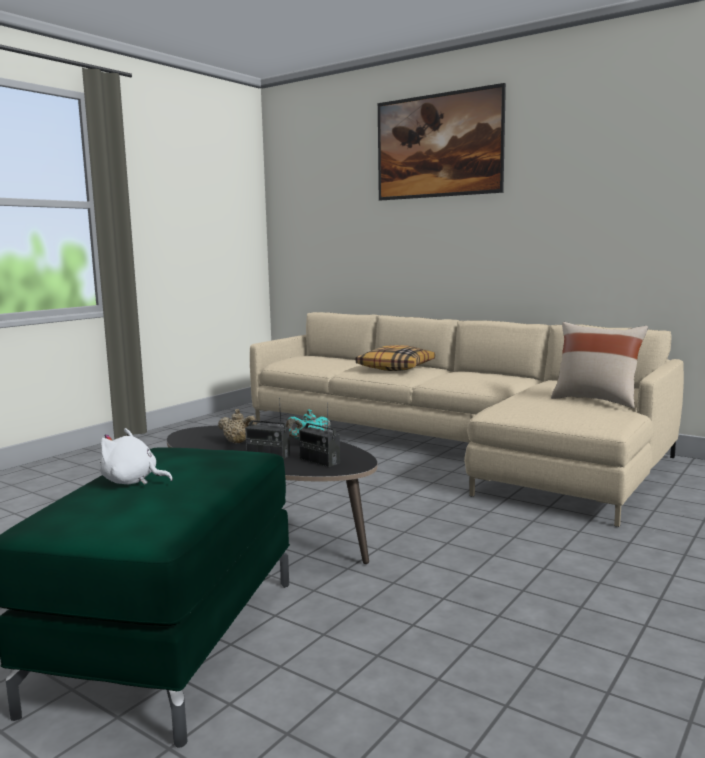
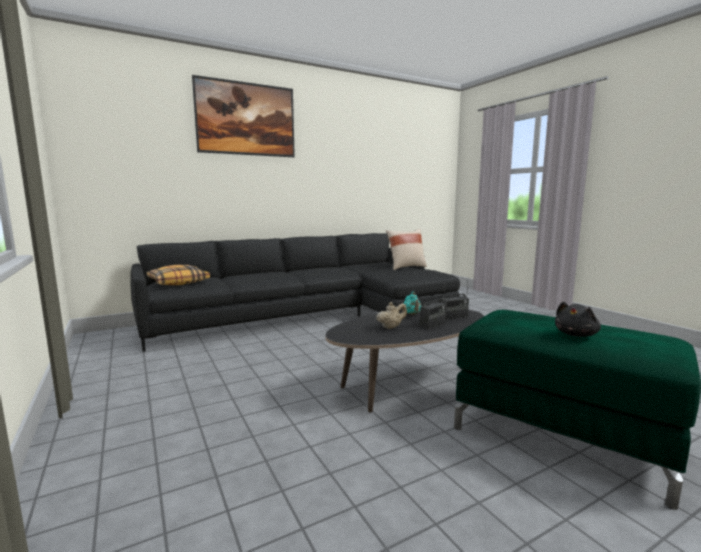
camera: 65 degrees left, 0 degrees up
white plush toy [99,428,173,485] -> black plush toy [555,302,601,337]
beige sofa [250,312,684,527] -> black sofa [130,233,460,352]
pillow [356,345,435,371] -> pillow moved to [147,265,210,285]

